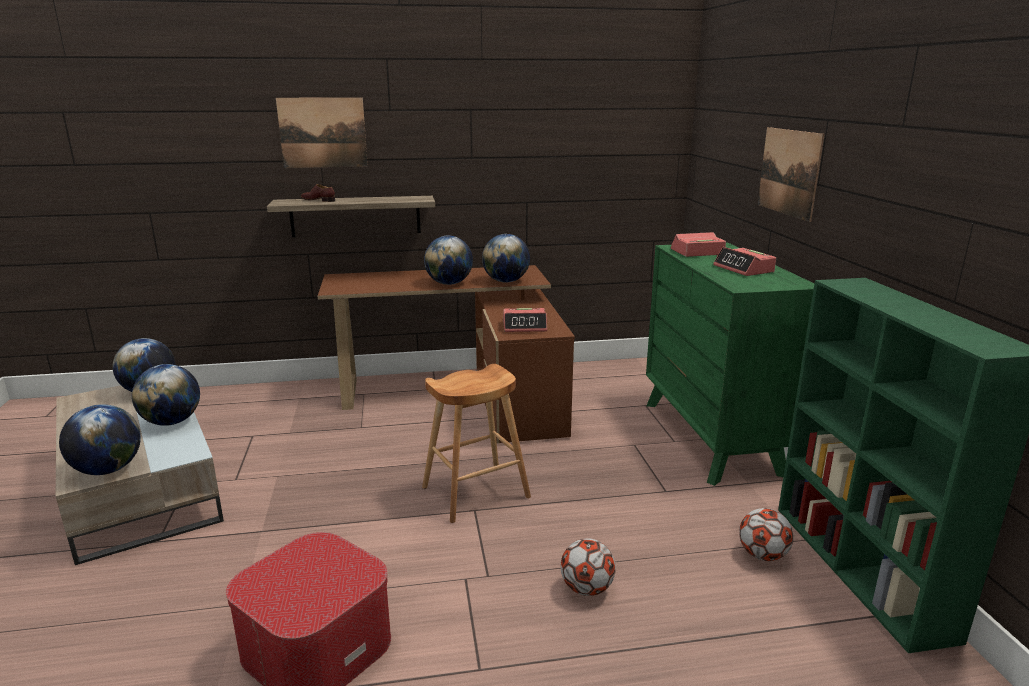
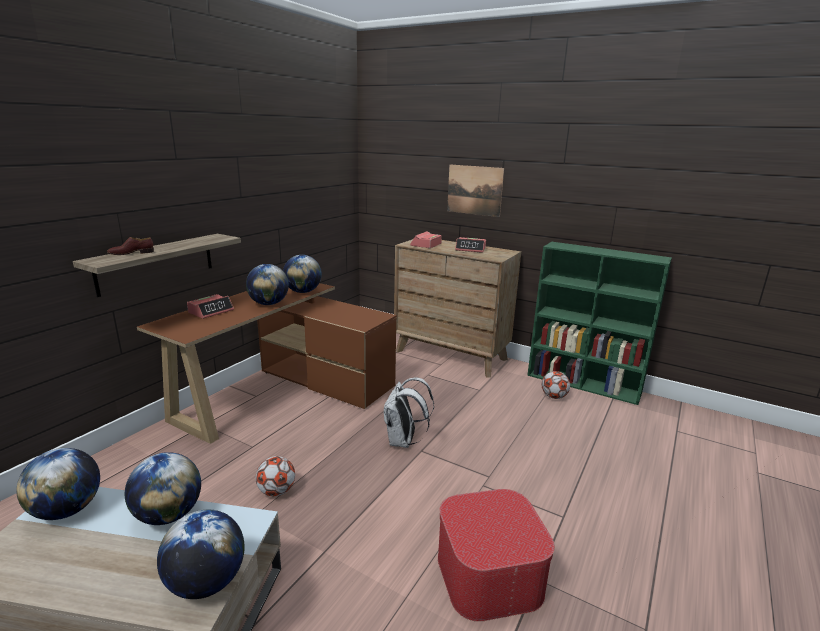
camera: 50 degrees left, 0 degrees up
picture [276,97,368,168] -> none
brown stool [422,364,531,523] -> white backpack [384,378,434,448]
alarm clock [503,308,547,332] -> alarm clock moved to [187,294,234,319]
football [561,538,616,596] -> football moved to [256,456,295,496]
green dresser [646,242,814,486] -> brown dresser [394,239,521,377]

